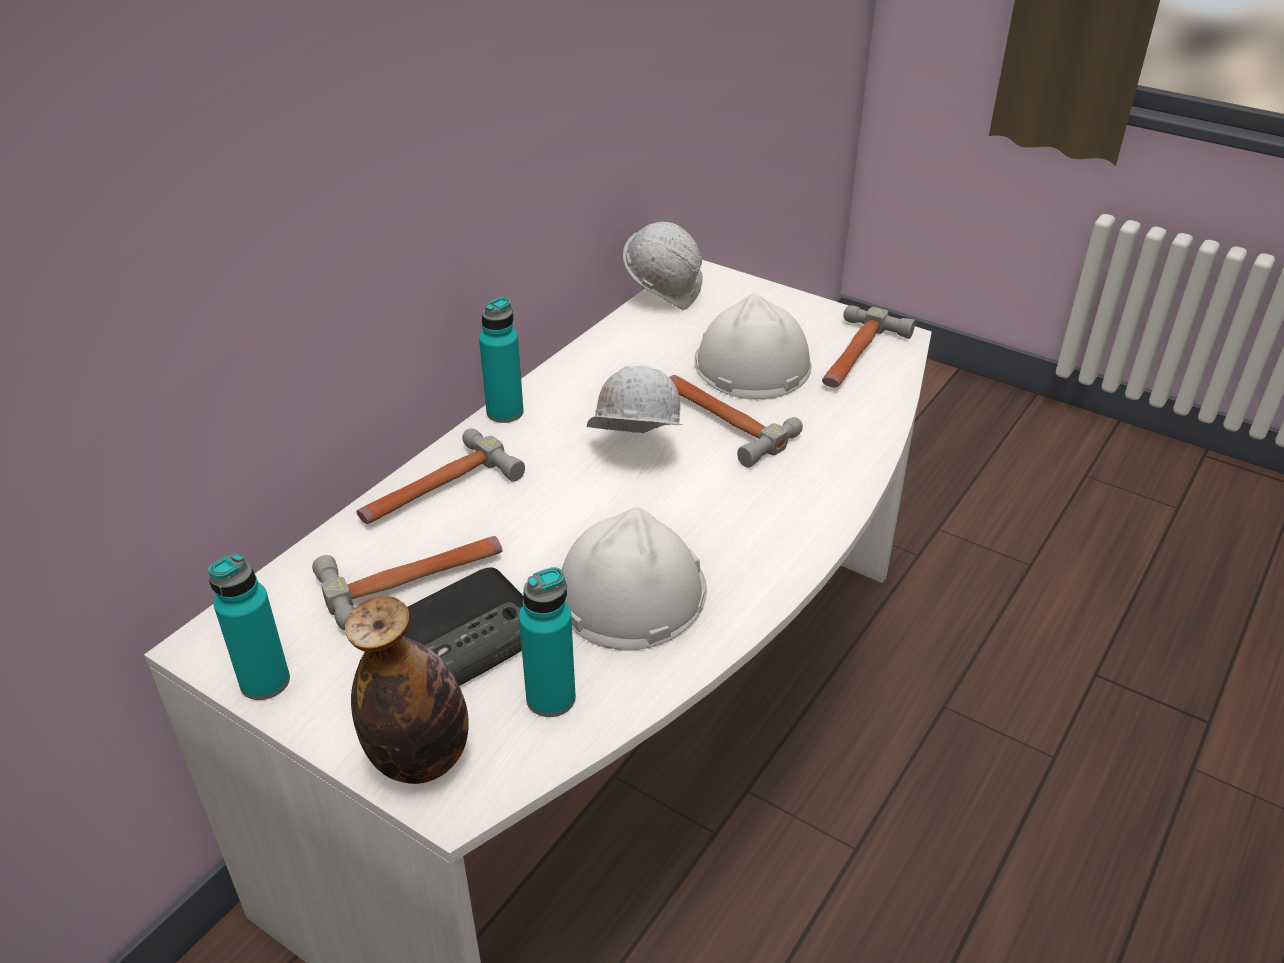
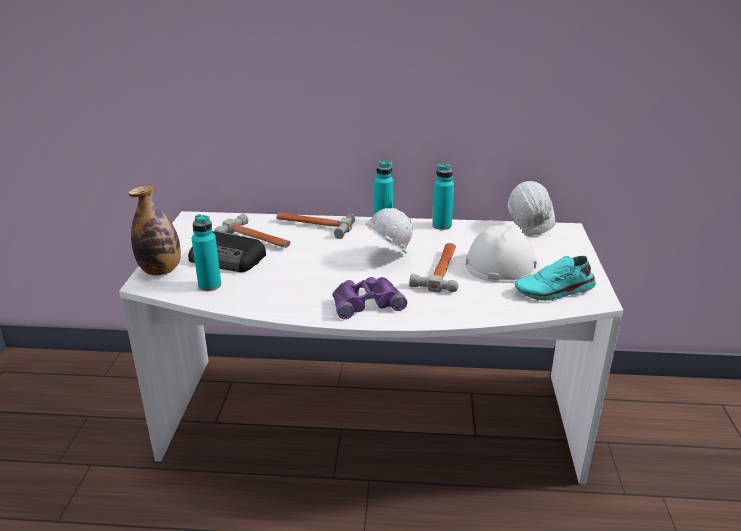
camera: 60 degrees right, 10 degrees down
turquoise bottle [208,553,290,700] -> turquoise bottle moved to [433,164,454,230]
white hard hat [562,507,707,651] -> none
hammer [822,305,915,388] -> turquoise shoe [515,256,596,301]
none -> purple binoculars [333,277,407,319]

